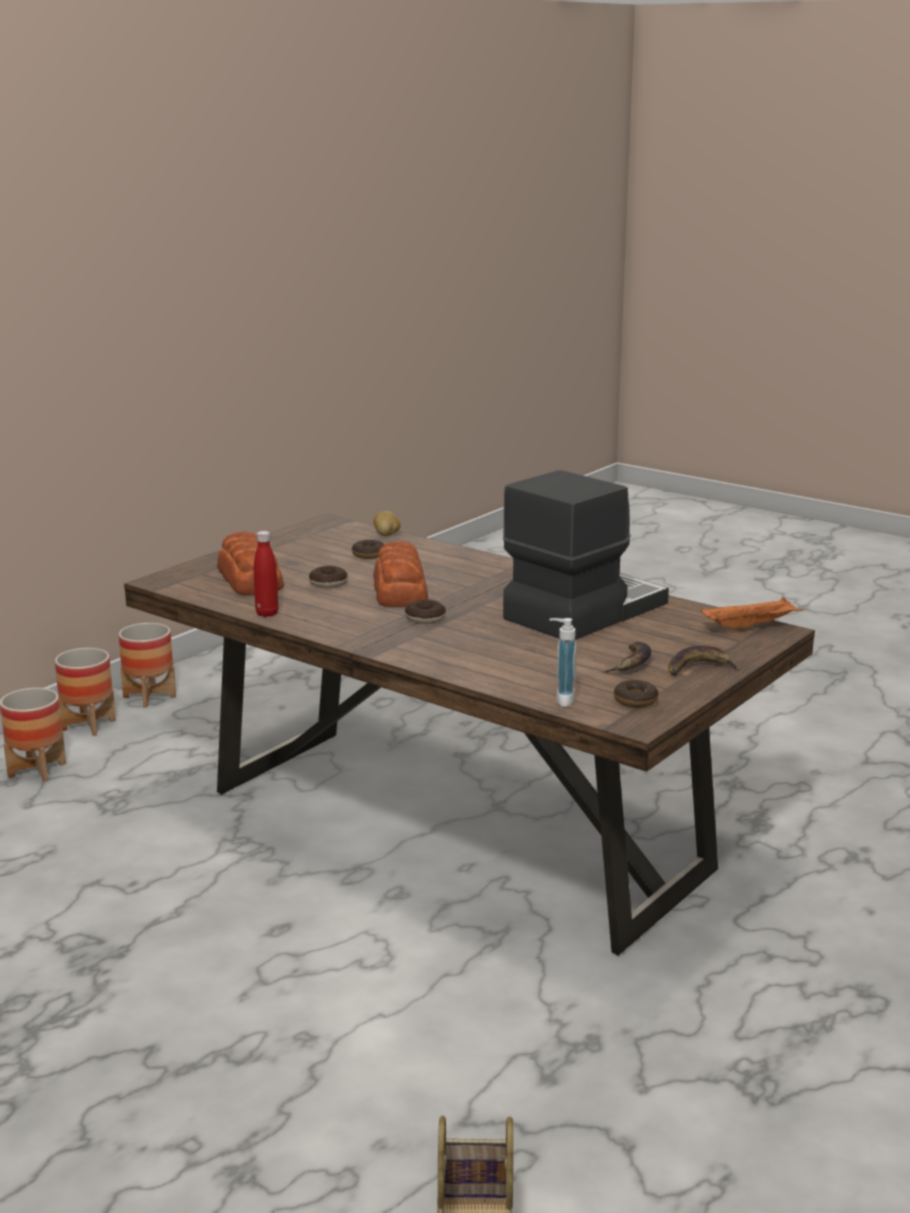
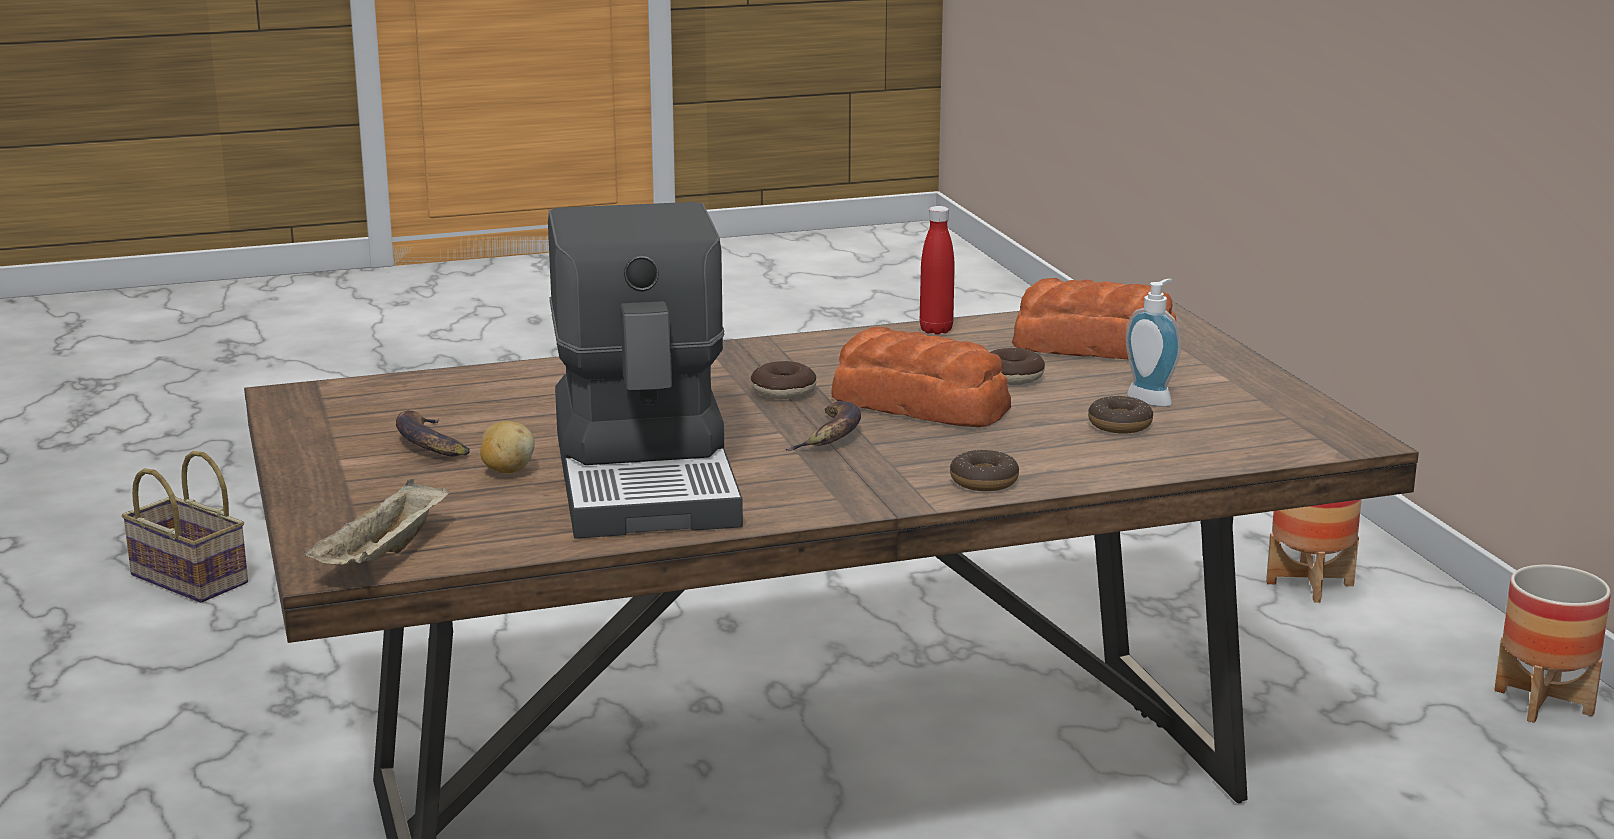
camera: 125 degrees right, 0 degrees up
planter [55,648,116,736] -> none
potato [373,511,401,536] -> potato moved to [480,421,535,473]
soap dispenser [549,618,577,707] -> soap dispenser moved to [1126,279,1181,407]
donut [614,680,659,707] -> donut moved to [950,450,1019,491]
banana [668,646,739,675] -> banana moved to [785,401,861,451]
orange tray [701,597,804,631] -> beige tray [303,479,449,565]

